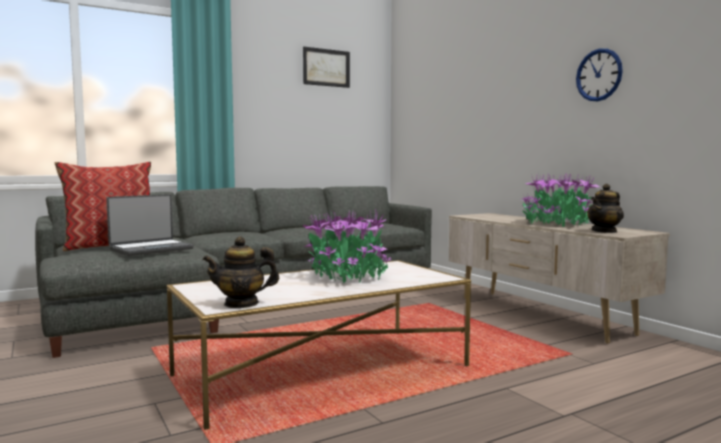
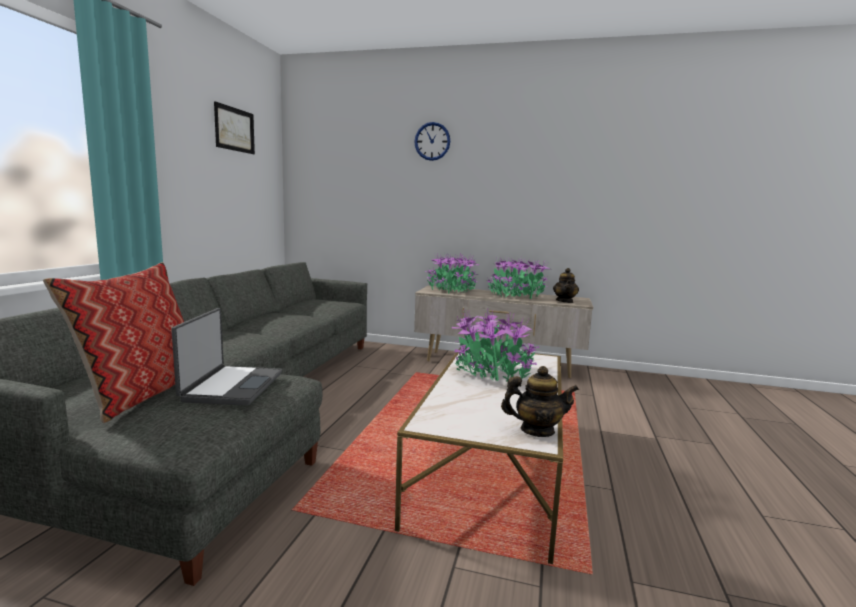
camera: 45 degrees left, 5 degrees up
teapot [202,236,279,308] -> teapot turned 120 degrees counterclockwise [501,366,579,437]
wall clock [576,48,623,101] -> wall clock moved to [414,122,450,161]
none -> potted plant [425,253,479,293]

